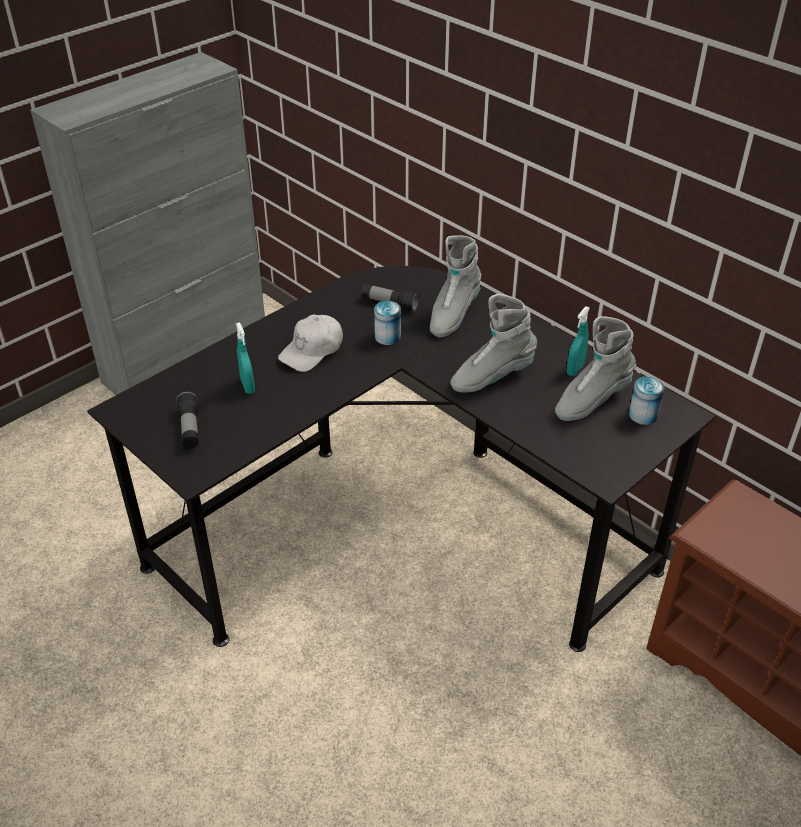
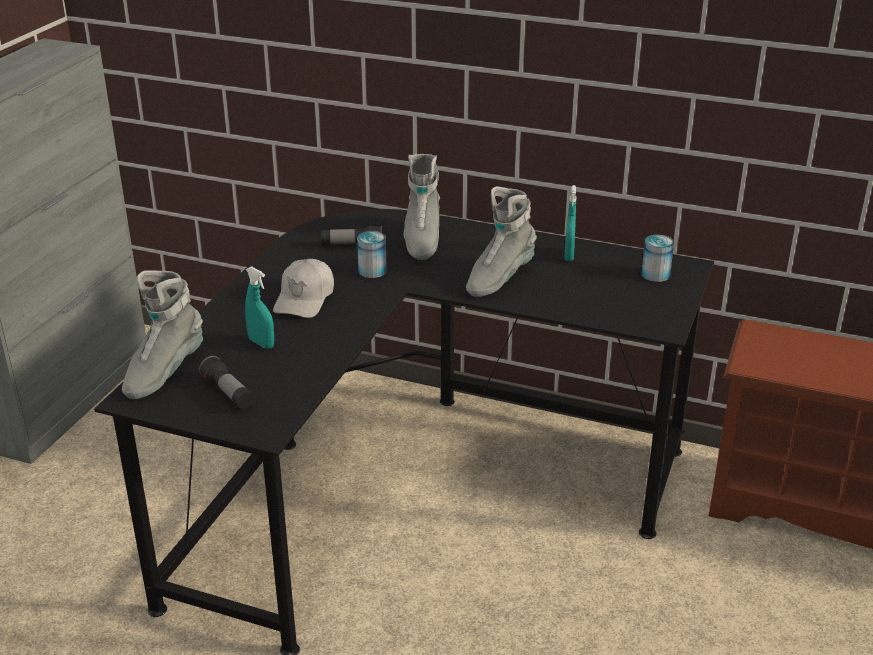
camera: 25 degrees left, 10 degrees down
grey boot [555,316,636,421] -> grey boot moved to [122,270,203,399]

